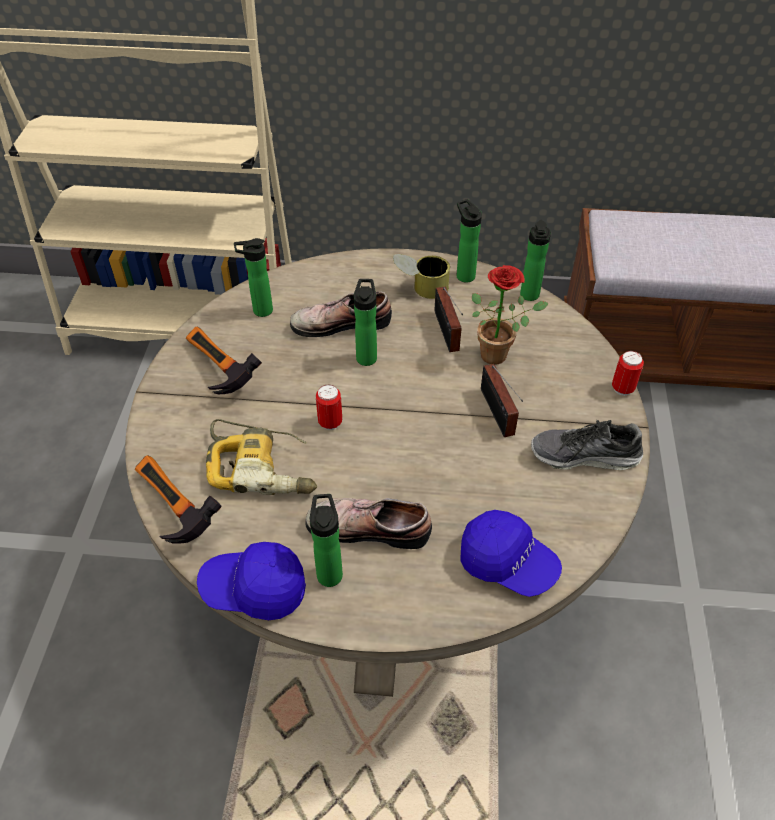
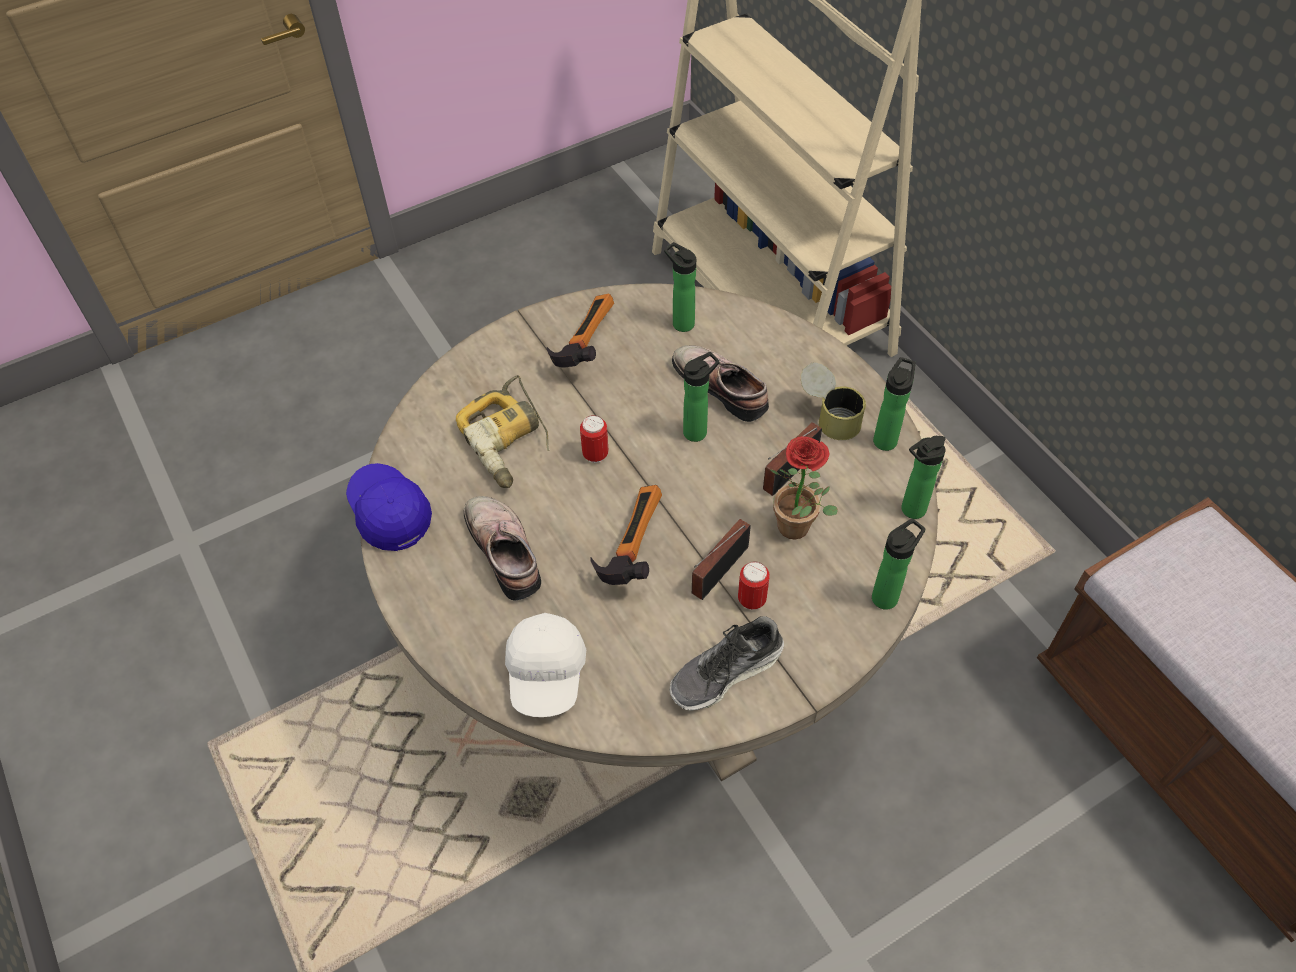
camera: 55 degrees right, 5 degrees up
hammer [135,455,222,544] -> hammer moved to [590,485,662,585]
bottle [310,494,343,587] -> bottle moved to [872,518,926,610]
blue cap [460,510,562,597] -> white cap [505,613,586,717]
shoe [531,420,643,470] -> shoe turned 90 degrees counterclockwise [670,616,784,711]
can [612,351,644,396] -> can moved to [738,562,770,610]

